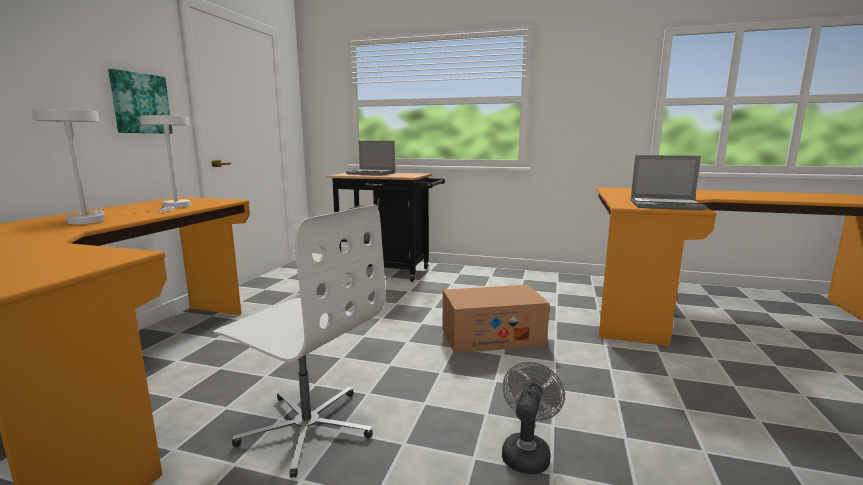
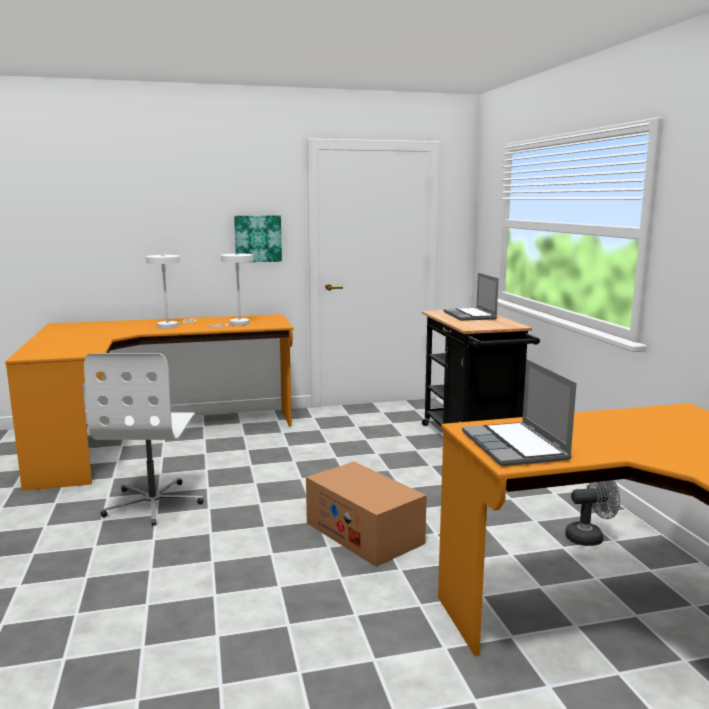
camera: 60 degrees right, 0 degrees up
grey fan [502,362,565,474] -> grey fan moved to [565,480,620,546]

